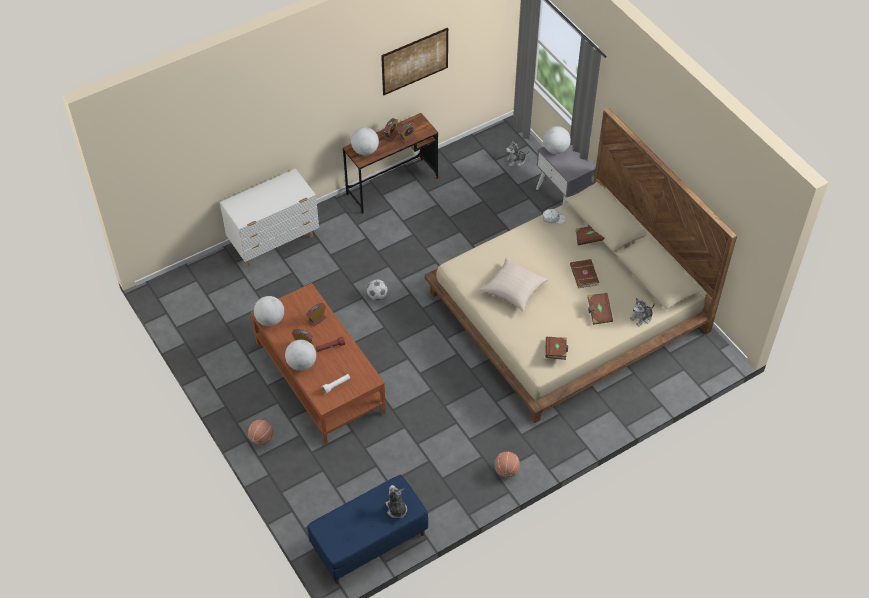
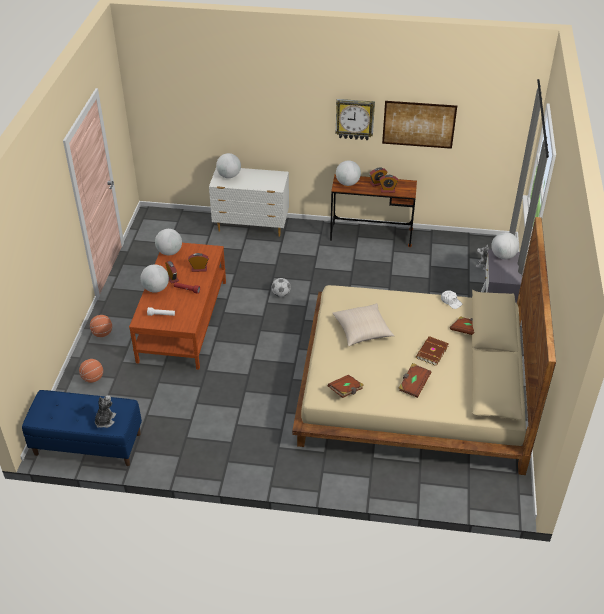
camera: 40 degrees right, 10 degrees down
basketball [495,452,520,478] -> basketball moved to [79,359,103,383]
plush toy [630,297,655,327] -> none
none -> globe [216,153,241,178]
none -> wall clock [335,99,375,140]

